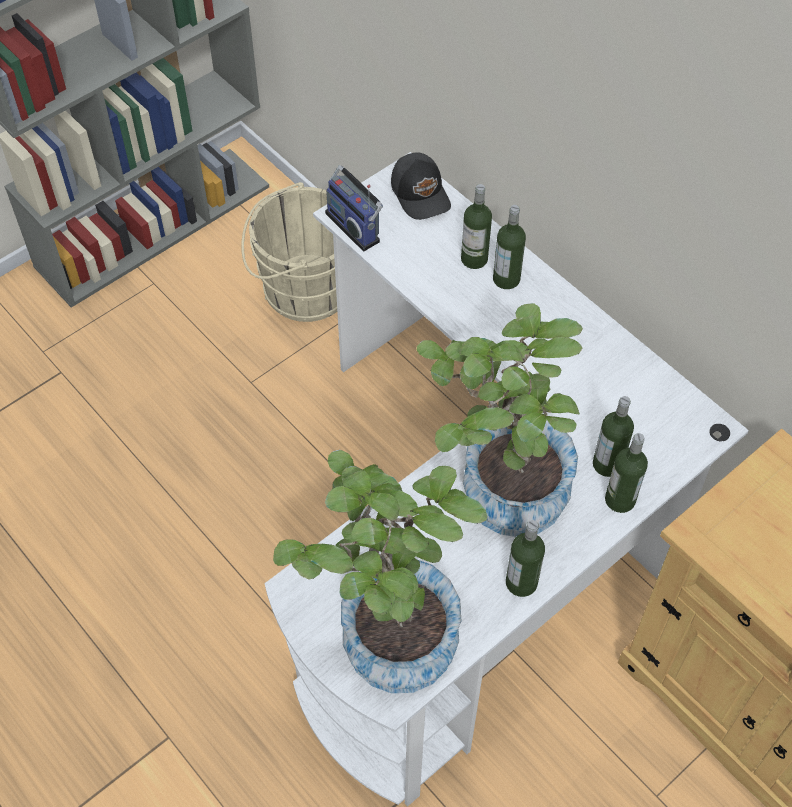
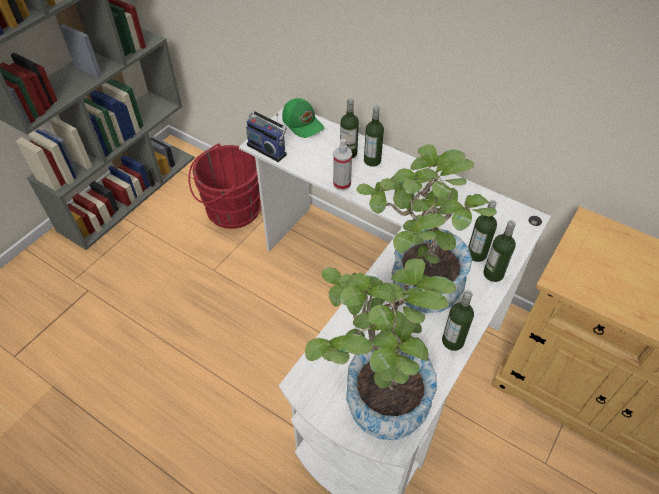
camera: 15 degrees left, 5 degrees down
beige bucket [242,182,337,322] -> red bucket [188,143,261,229]
black cap [391,152,451,220] -> green cap [282,98,324,138]
none -> spray bottle [333,139,352,191]

